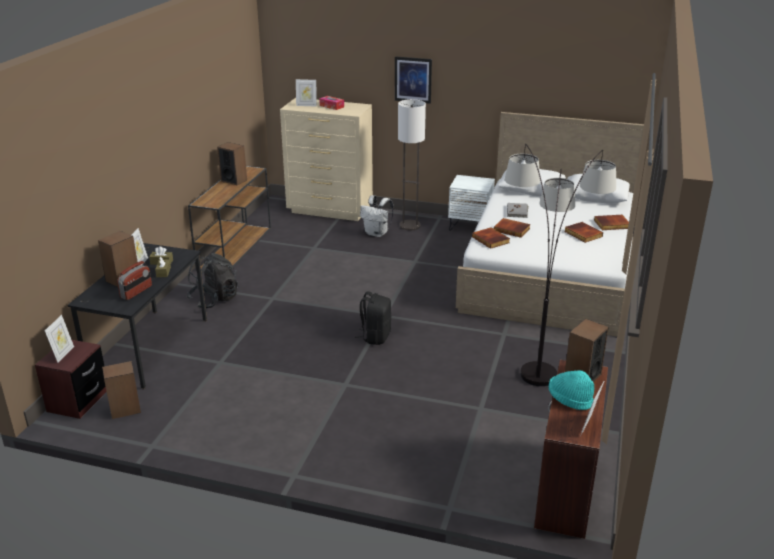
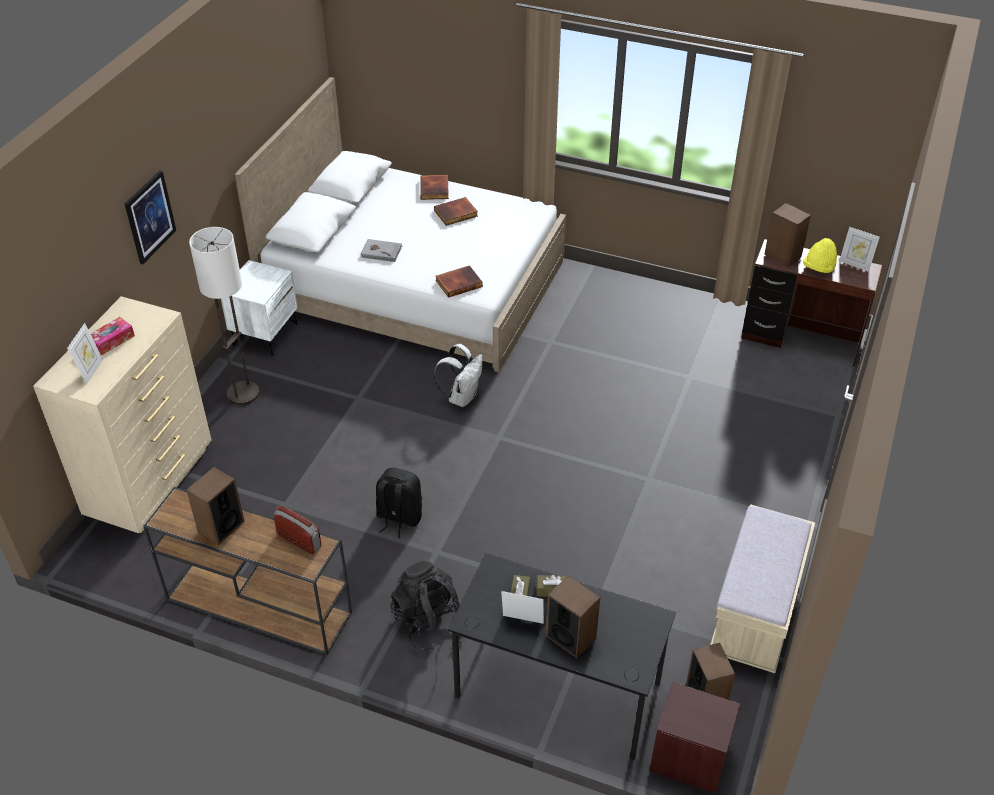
camera: 85 degrees left, 15 degrees up
picture frame [45,315,74,363] -> none
radio [117,261,152,300] -> radio moved to [274,505,321,554]
black backpack [355,291,391,345] -> black backpack moved to [376,468,422,538]
white backpack [360,195,393,237] -> white backpack moved to [434,344,483,407]
book [494,218,530,238] -> none
floor lamp [505,144,616,386] -> none
turquoise hat [549,370,594,410] -> yellow hat [803,238,837,273]
none -> beige bench [710,504,815,673]

